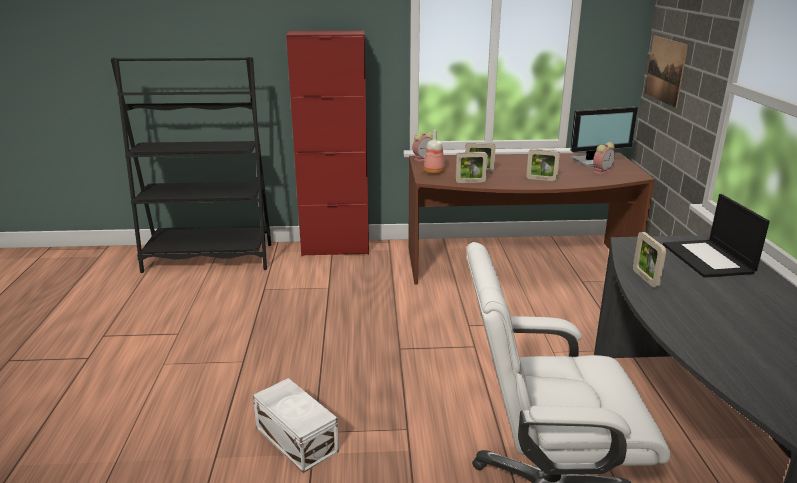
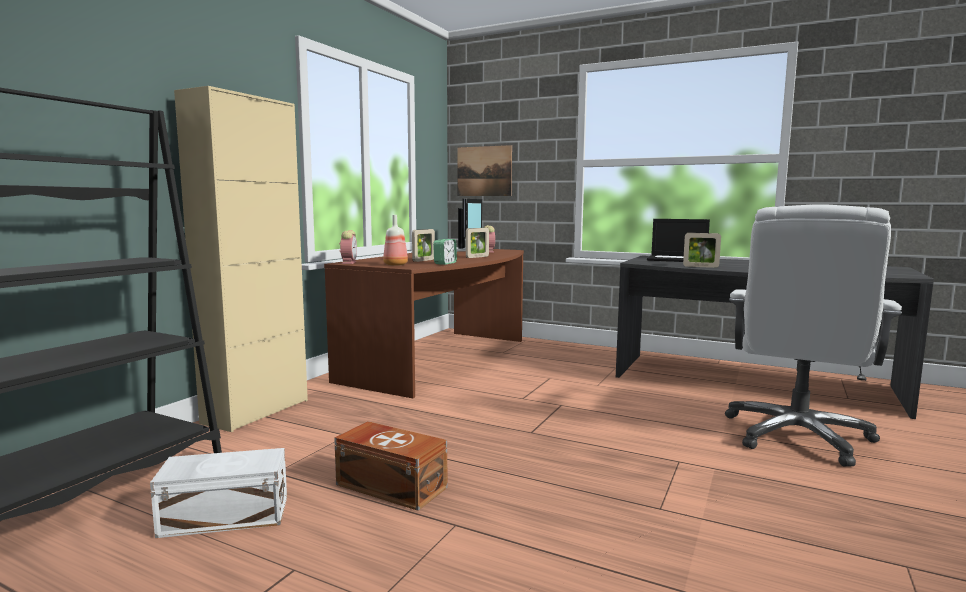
camera: 60 degrees left, 15 degrees down
white storage box [253,378,339,473] -> white storage box moved to [150,448,287,538]
red cabinet [286,31,369,256] -> beige cabinet [174,86,308,432]
picture frame [456,152,488,183] -> alarm clock [433,239,457,265]
none -> brown storage box [334,421,447,511]

